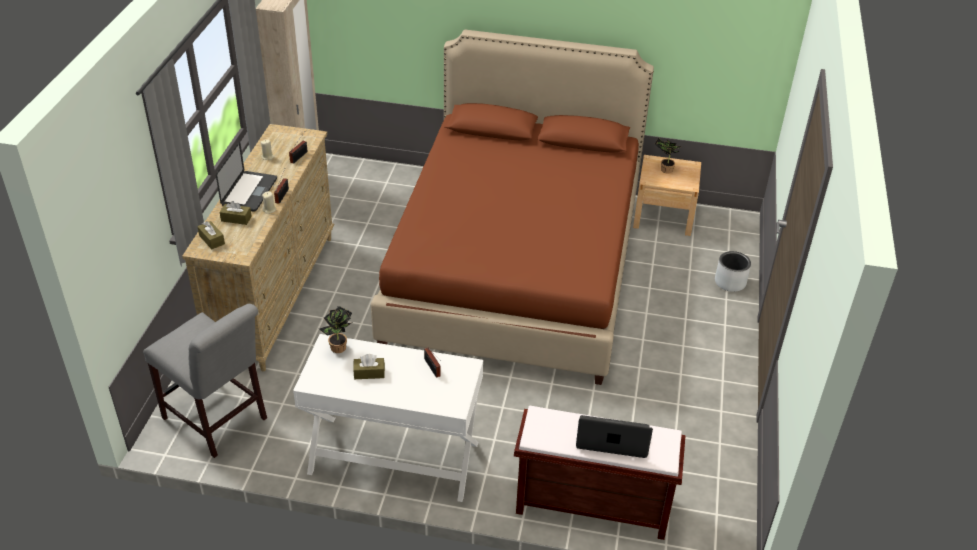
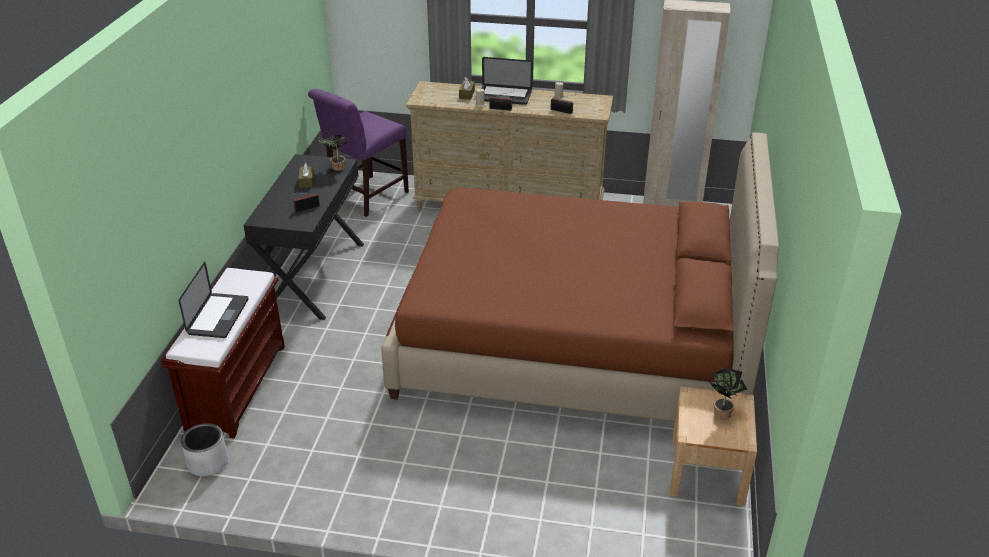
camera: 90 degrees right, 5 degrees down
grey chair [143,304,267,458] -> purple chair [308,89,409,217]
brown tissue box [197,221,225,249] -> none
white desk [293,334,483,502] -> black desk [243,154,364,320]
grey planter [715,251,751,292] -> grey planter moved to [181,423,228,476]

